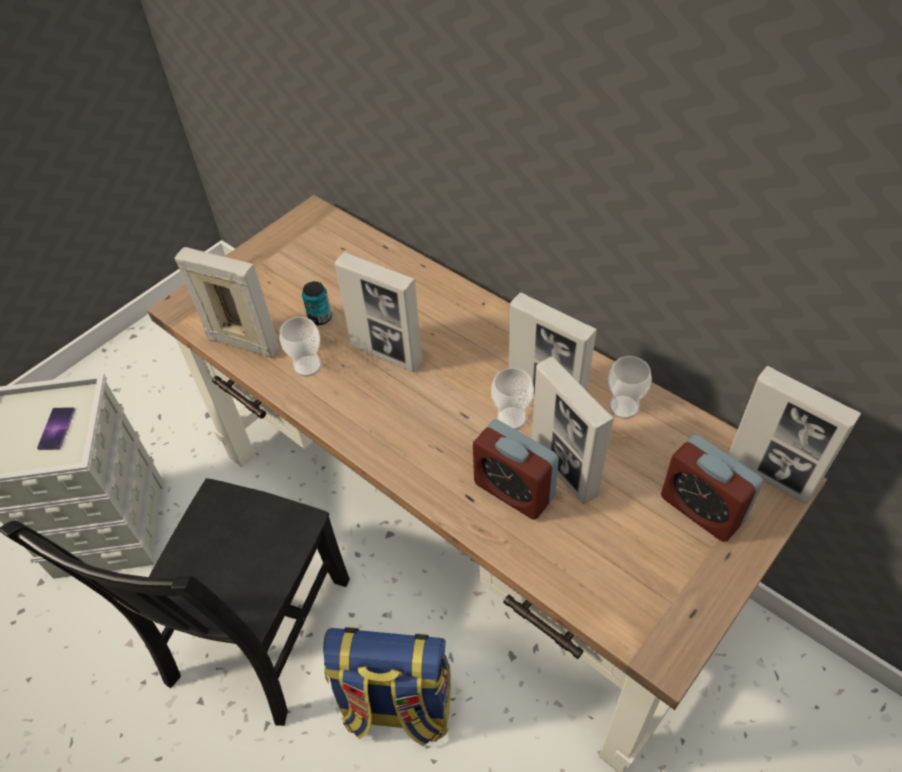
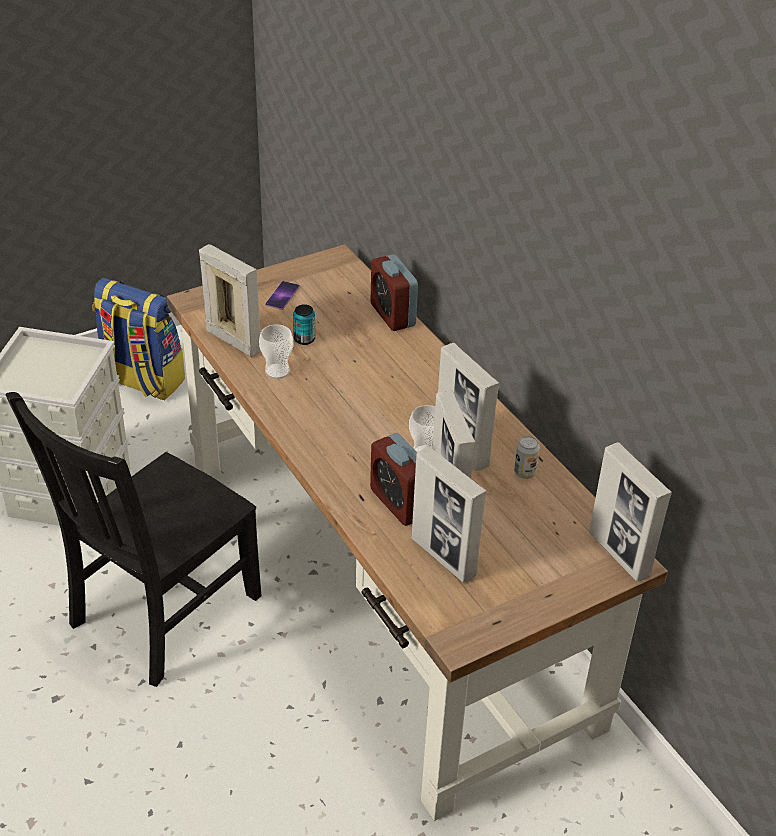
camera: 15 degrees right, 10 degrees down
phone [37,407,75,450] -> phone moved to [265,281,300,310]
backpack [323,627,451,746] -> backpack moved to [92,278,185,400]
picture frame [335,252,423,372] -> picture frame moved to [412,446,487,583]
cup [608,356,652,419] -> can [514,436,540,479]
alarm clock [661,434,763,542] -> alarm clock moved to [371,254,418,331]

